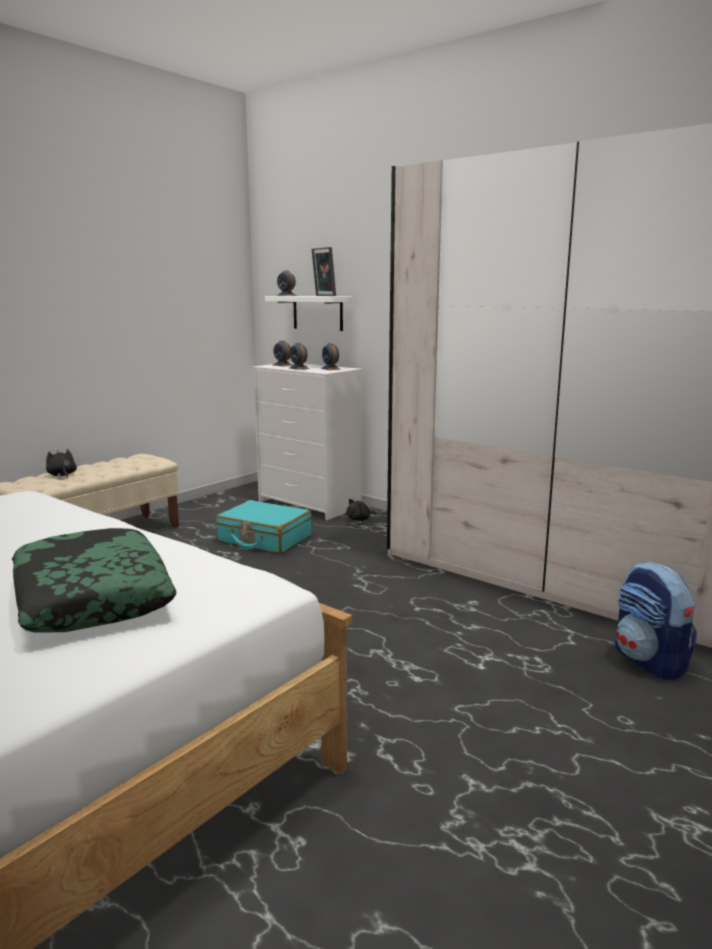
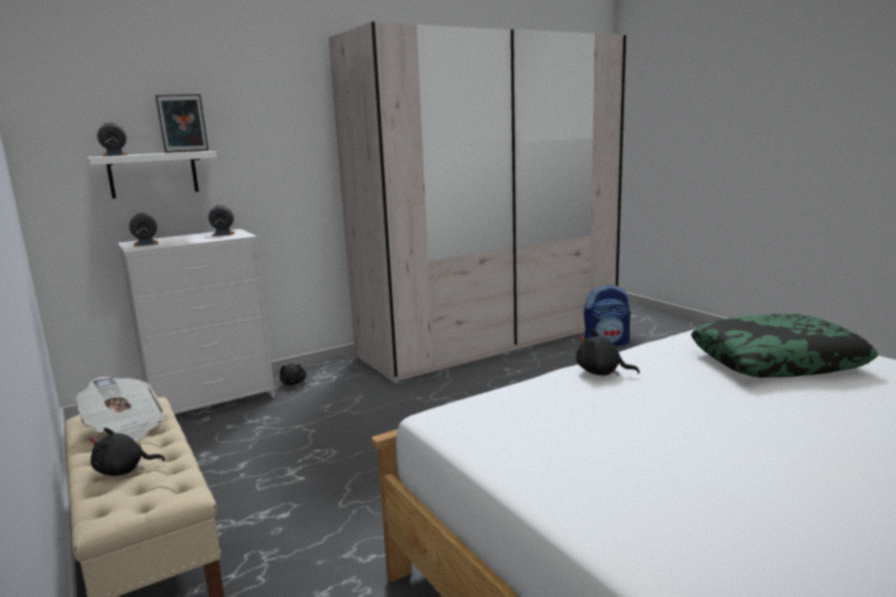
camera: 70 degrees left, 0 degrees up
turquoise suitcase [215,500,312,554] -> none
alarm clock [289,343,310,370] -> none
none -> newspaper [76,377,167,441]
none -> black plush toy [576,329,640,376]

